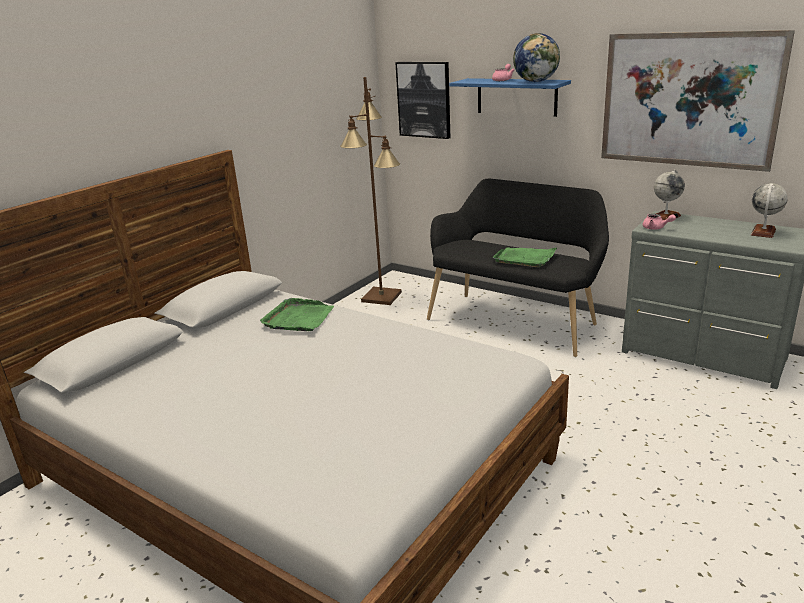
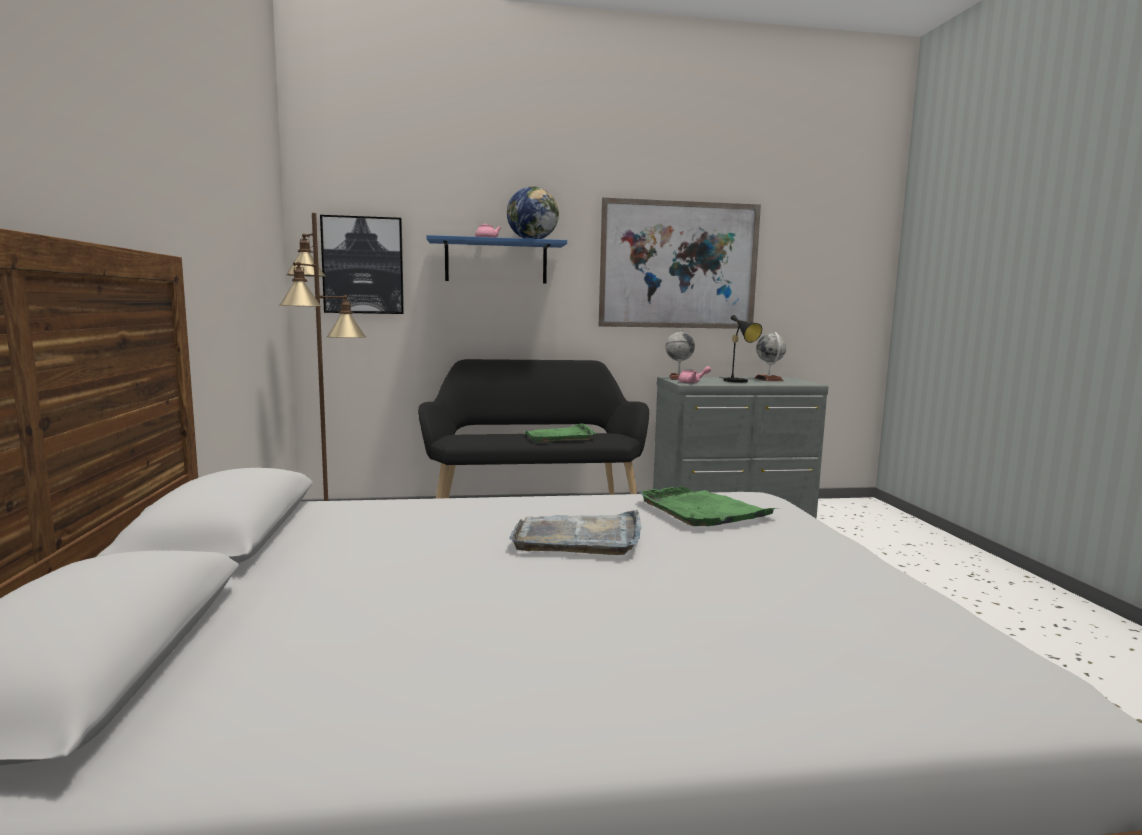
camera: 45 degrees left, 15 degrees down
green tray [260,298,334,331] -> green tray moved to [640,487,779,526]
none -> grey tray [509,510,642,555]
none -> black table lamp [719,315,762,383]

